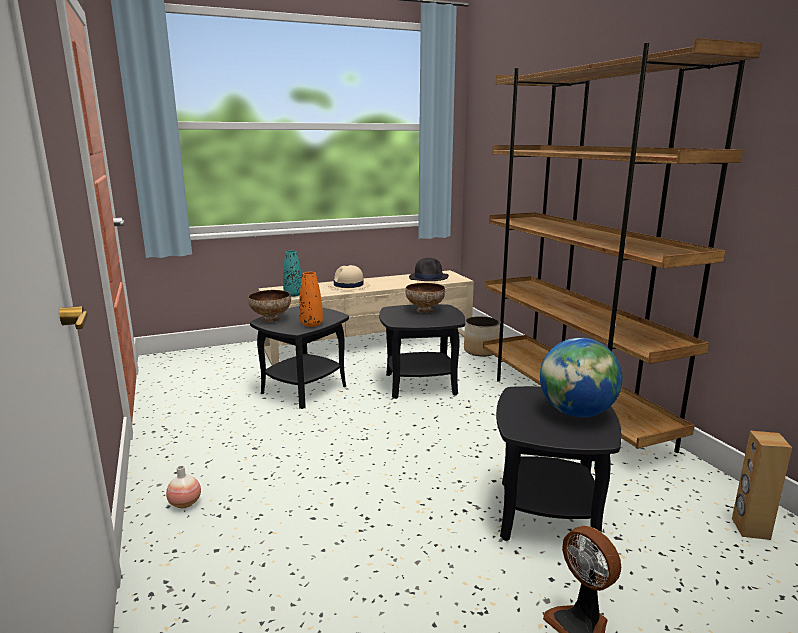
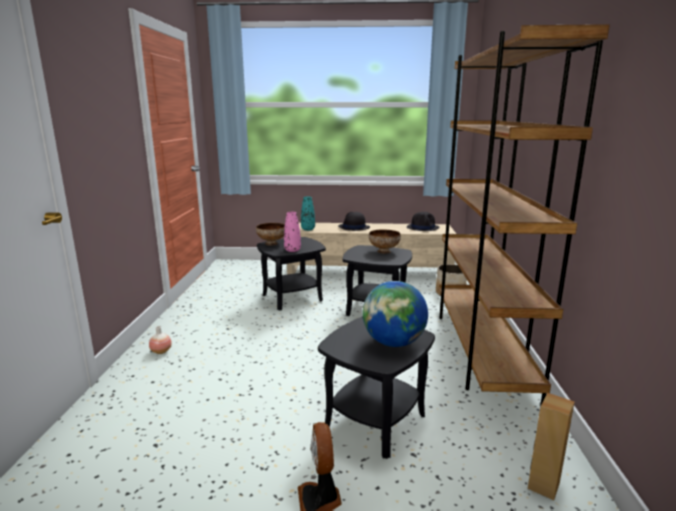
camera: 25 degrees right, 0 degrees up
orange vase [299,272,323,327] -> pink vase [284,212,301,252]
beige hat [328,265,370,290] -> black hat [338,212,370,231]

